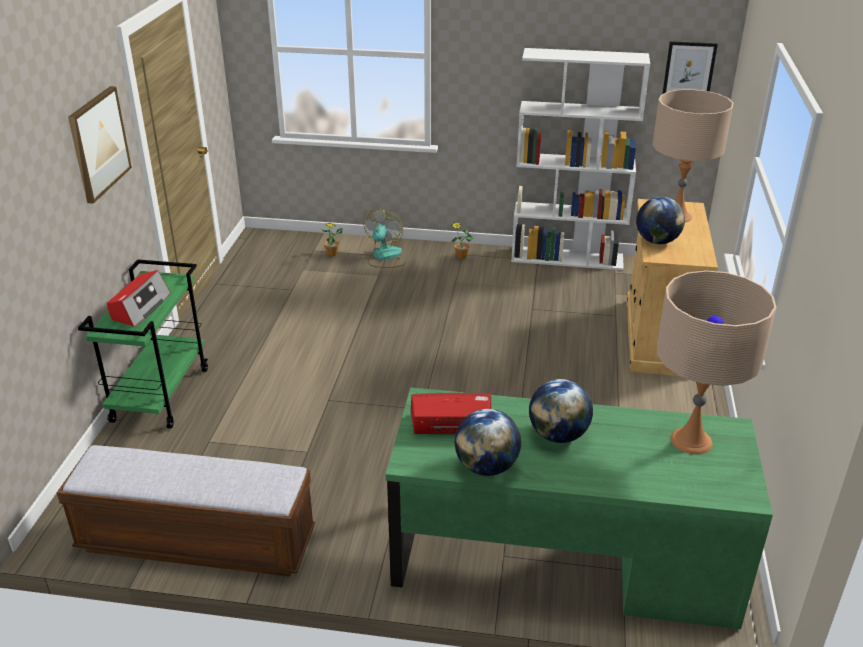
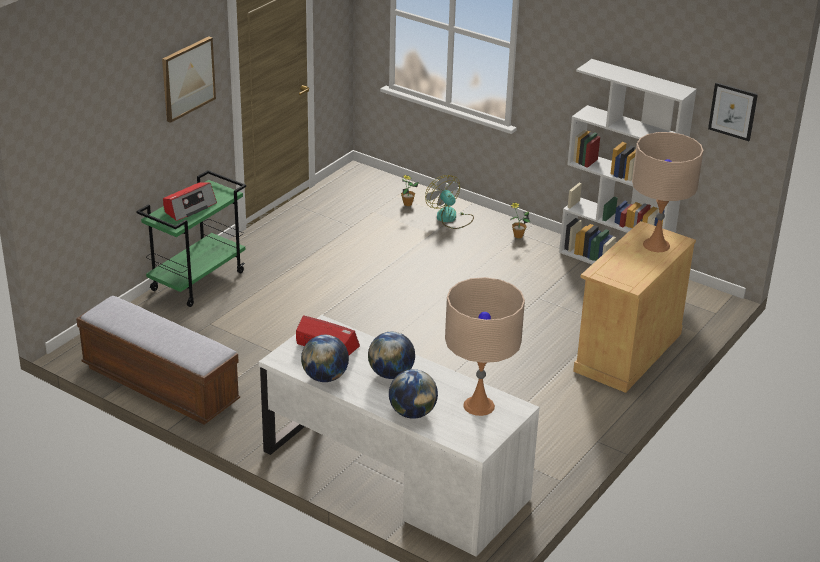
camera: 25 degrees right, 0 degrees up
fan [363,209,406,268] -> fan turned 75 degrees counterclockwise [425,175,474,229]
green desk [386,387,773,629] -> white desk [259,315,539,557]
globe [636,197,685,244] -> globe moved to [389,369,438,419]

